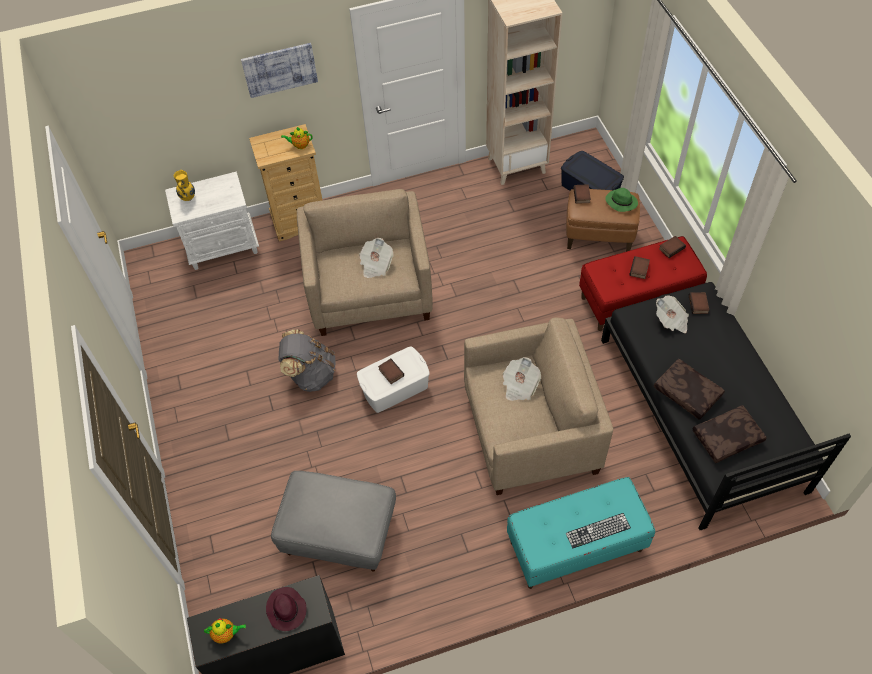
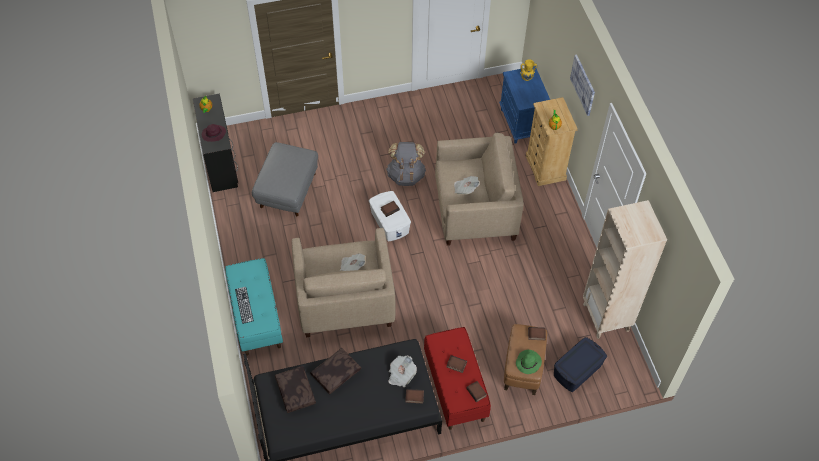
camera: 90 degrees right, 0 degrees up
white nightstand [165,172,259,270] -> blue nightstand [499,66,550,144]

